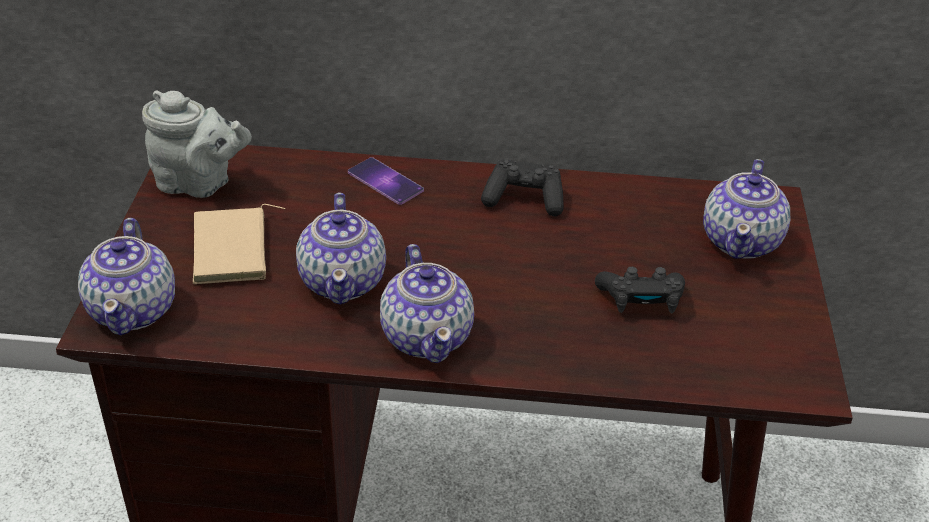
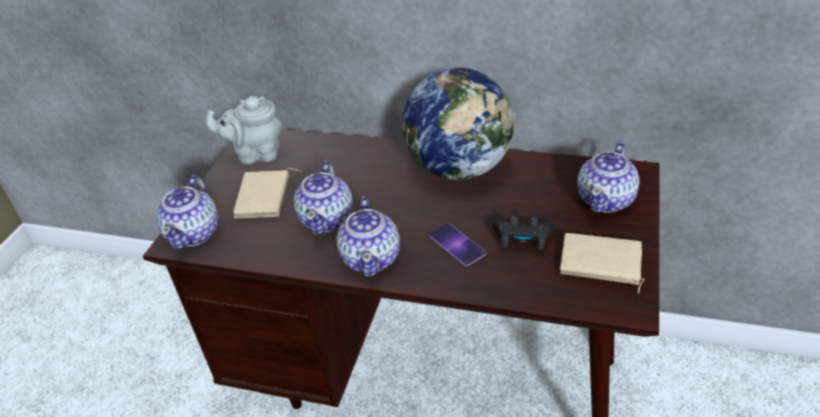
camera: 15 degrees right, 0 degrees up
grey teapot [142,91,252,198] -> grey teapot turned 150 degrees clockwise [206,96,282,165]
phone [348,157,424,205] -> phone moved to [429,223,487,266]
black game controller [481,159,564,216] -> globe [402,68,515,180]
none -> beige book [560,233,644,293]

